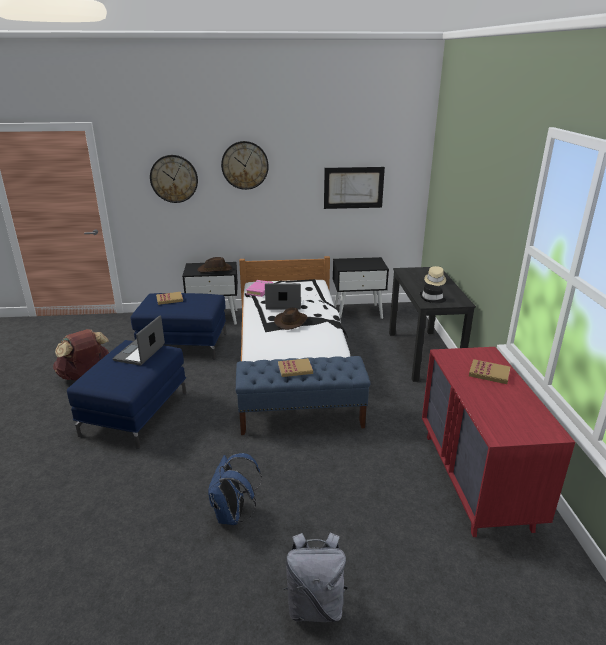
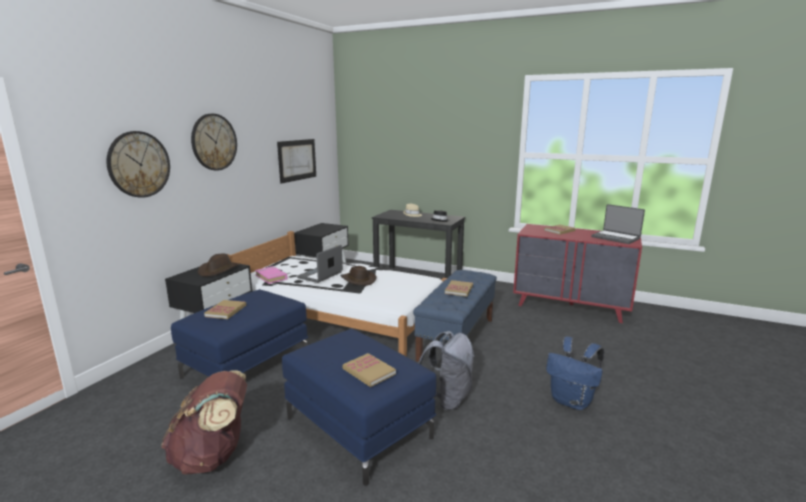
camera: 60 degrees left, 10 degrees down
laptop [113,316,165,366] -> laptop moved to [591,204,645,244]
grey backpack [284,533,348,622] -> grey backpack moved to [418,331,474,410]
none -> book [342,353,396,387]

